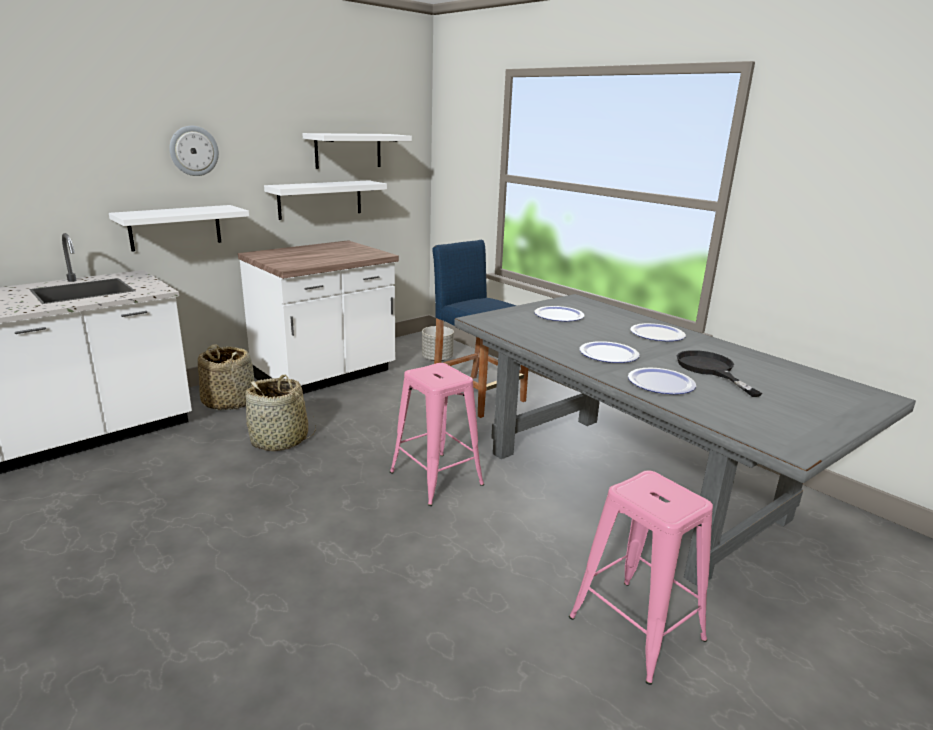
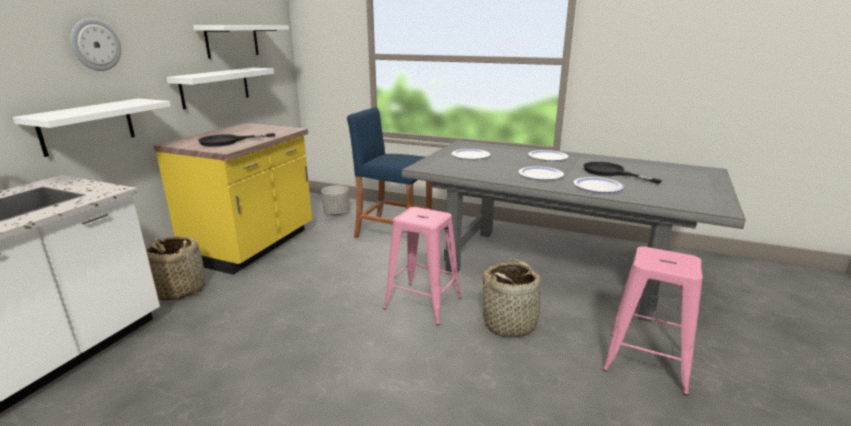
camera: 25 degrees left, 0 degrees up
white counter [238,240,399,394] -> yellow counter [154,123,312,275]
basket [246,375,316,451] -> basket moved to [478,259,552,337]
none -> black frying pan [198,133,275,147]

